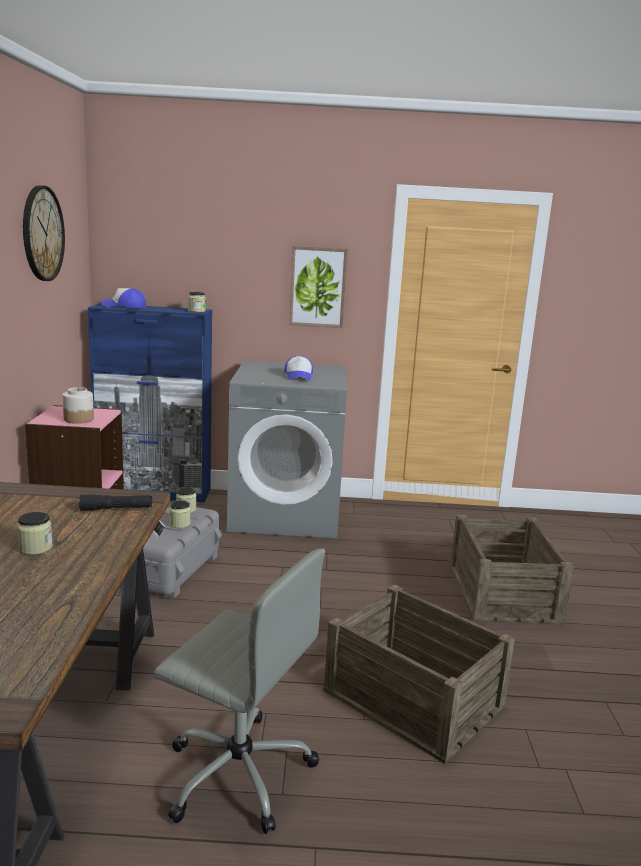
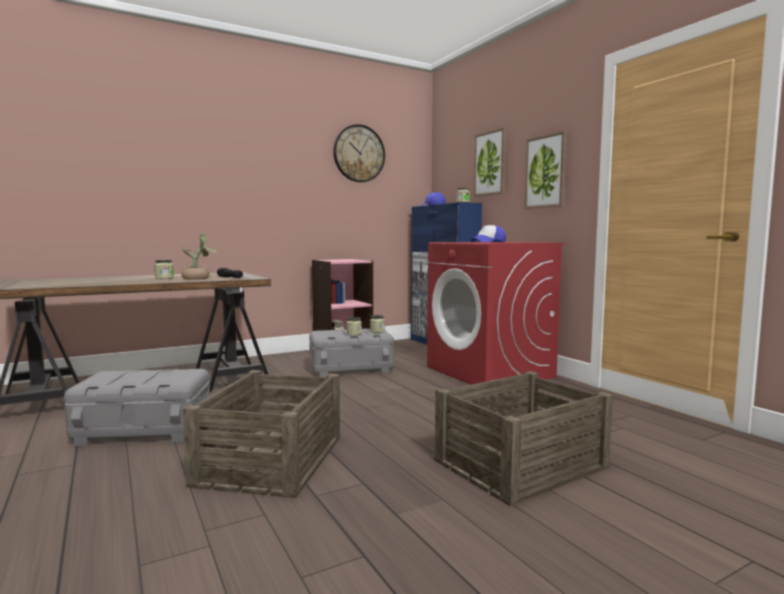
camera: 60 degrees right, 10 degrees down
jar [62,387,94,424] -> none
grey office chair [154,548,325,834] -> grey storage box [64,369,210,446]
grey washing machine [227,360,347,538] -> red washing machine [427,242,564,385]
none -> potted plant [181,232,218,280]
none -> picture [474,127,506,196]

